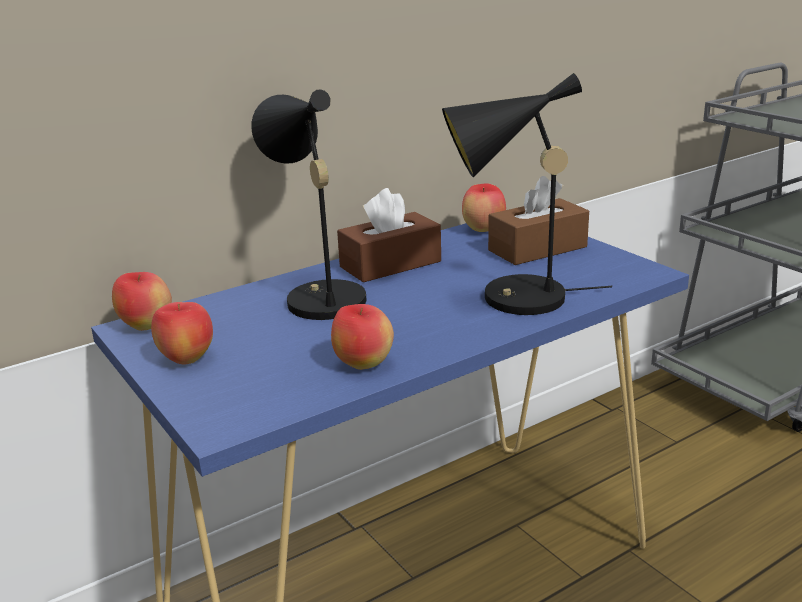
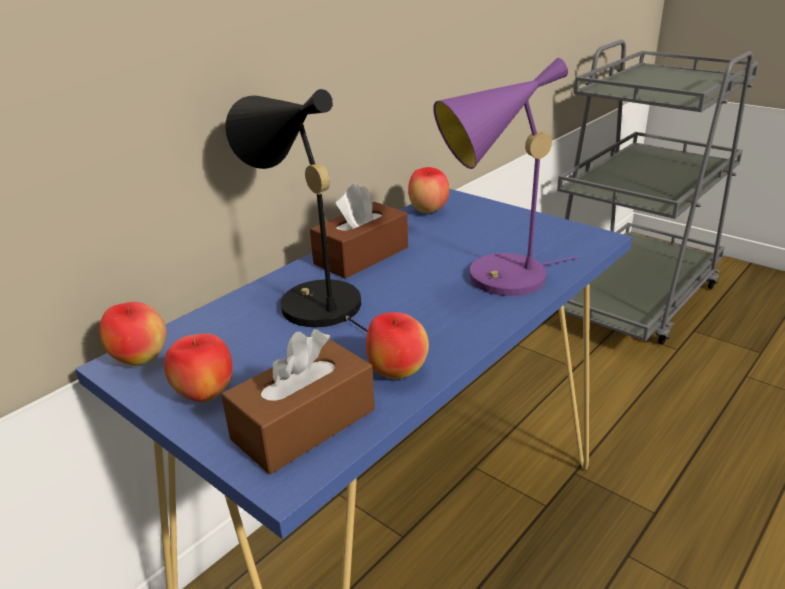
camera: 15 degrees left, 5 degrees up
black table lamp [442,73,612,315] -> purple table lamp [433,58,579,296]
brown tissue box [488,176,589,265] -> brown tissue box moved to [221,329,375,475]

